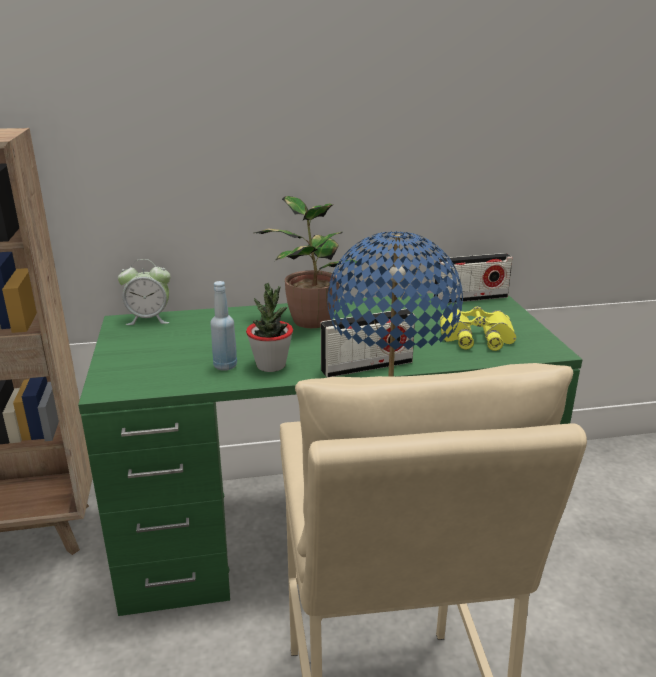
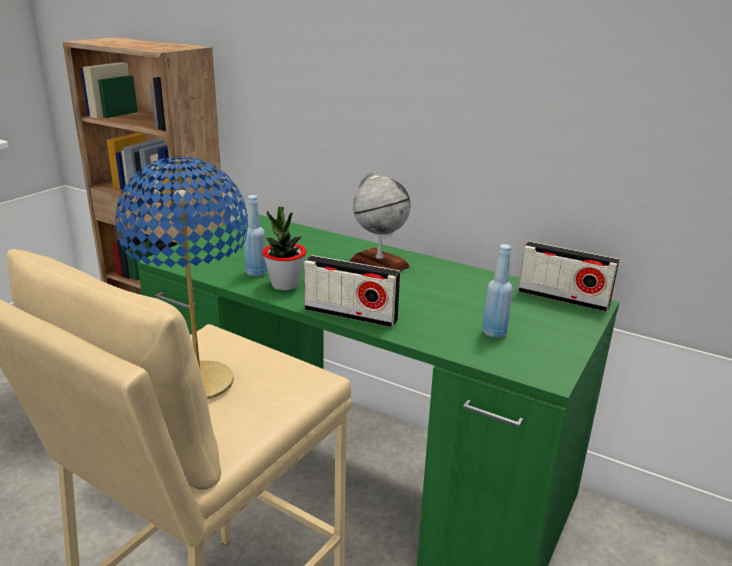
camera: 40 degrees right, 0 degrees up
alarm clock [118,259,170,325] -> none
potted plant [255,196,357,328] -> globe [350,172,411,271]
yellow binoculars [440,306,516,351] -> blue bottle [482,244,513,338]

